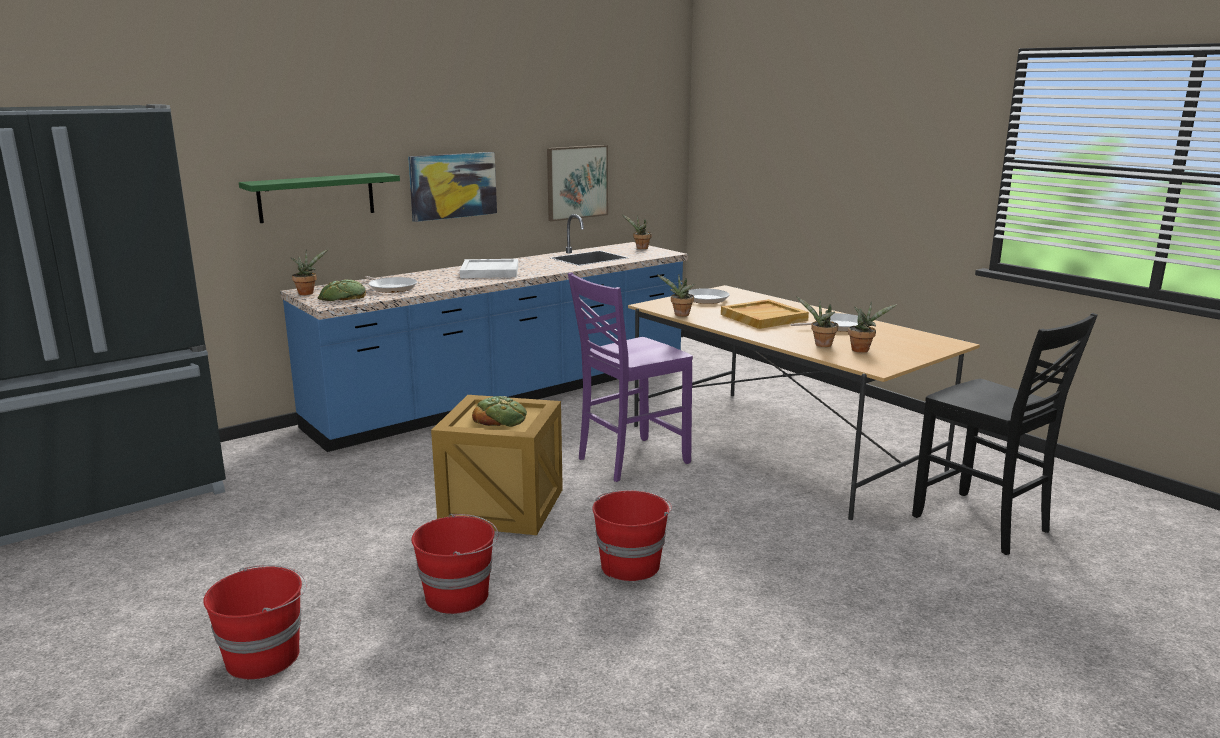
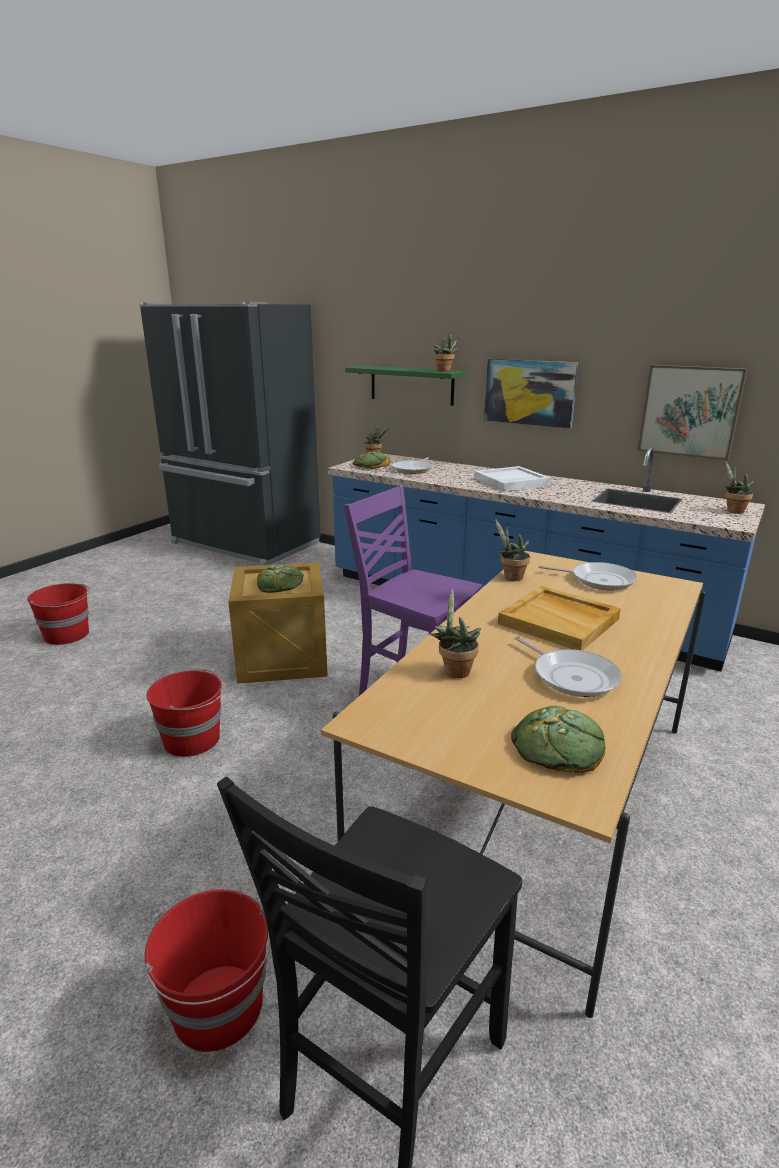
camera: 70 degrees right, 5 degrees up
red bucket [411,514,499,614] -> red bucket moved to [145,889,271,1052]
potted plant [848,301,897,353] -> potted plant moved to [434,333,459,372]
none -> bread [511,706,605,773]

